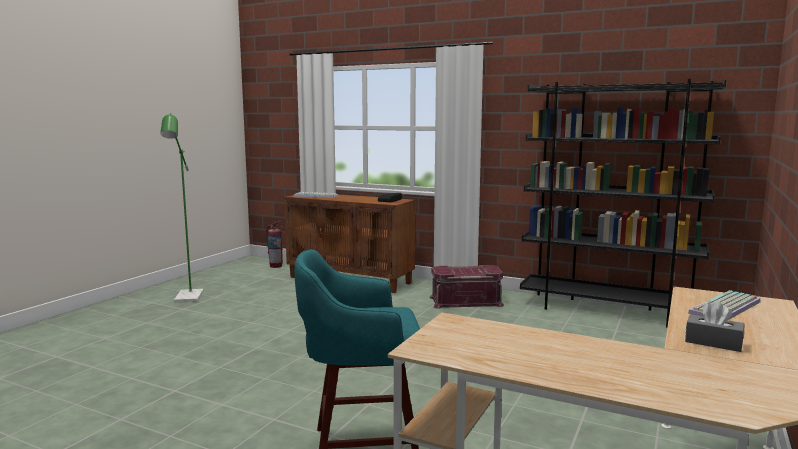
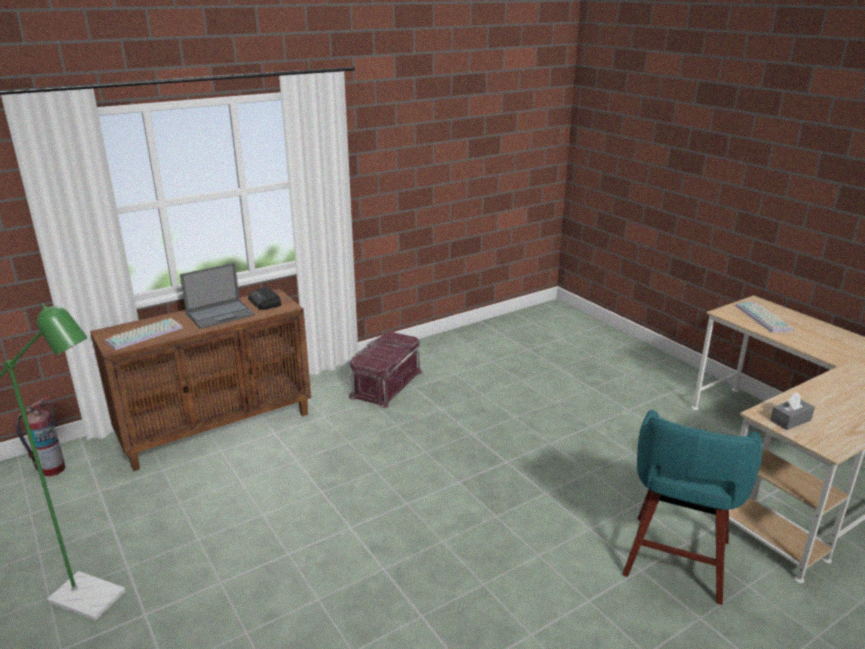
camera: 60 degrees left, 15 degrees up
black bookcase [520,79,726,327] -> none
grey tissue box [685,302,744,352] -> grey tissue box moved to [770,392,815,430]
none -> laptop [180,263,255,329]

